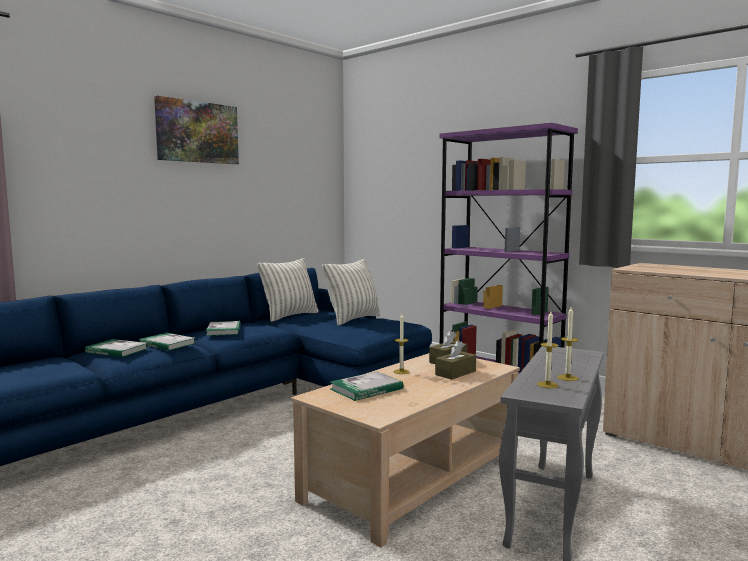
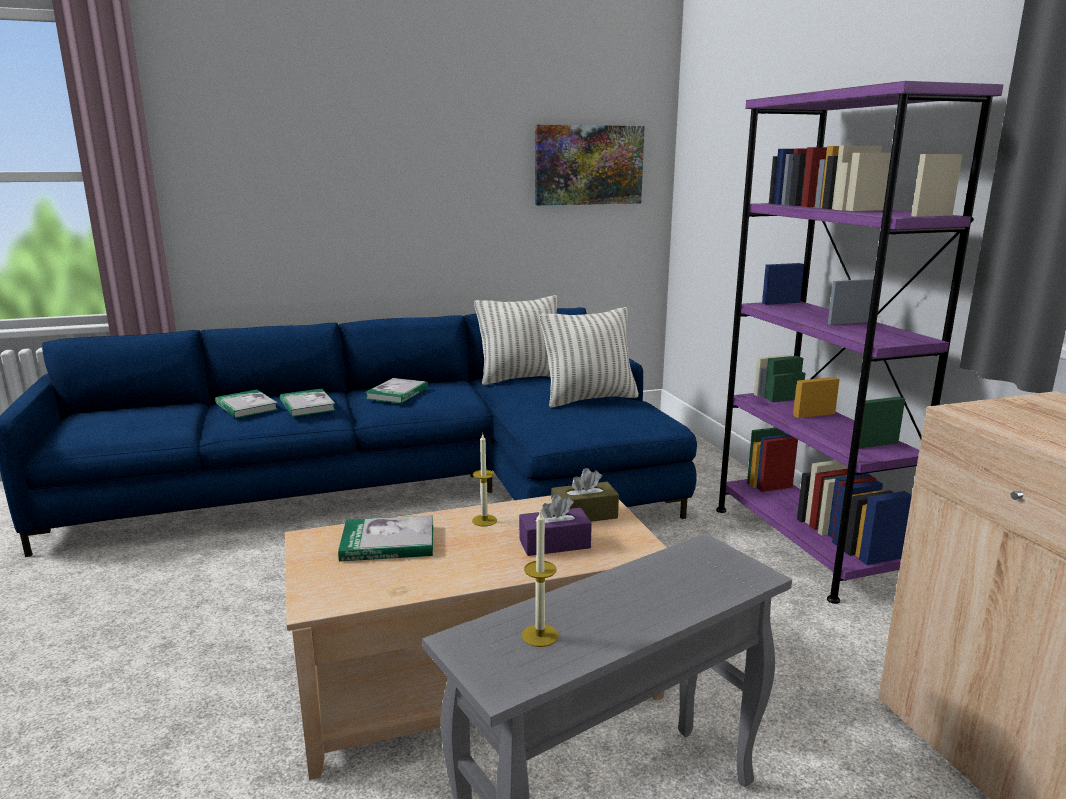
camera: 30 degrees right, 10 degrees up
picture [154,96,239,164] -> picture moved to [535,125,645,205]
brown tissue box [435,340,476,380] -> purple tissue box [519,494,592,556]
candle [558,307,578,381] -> none

